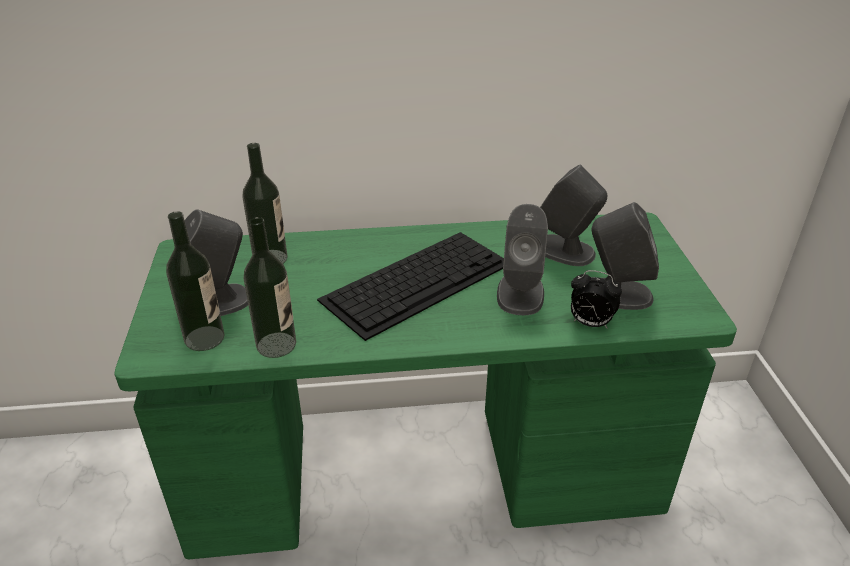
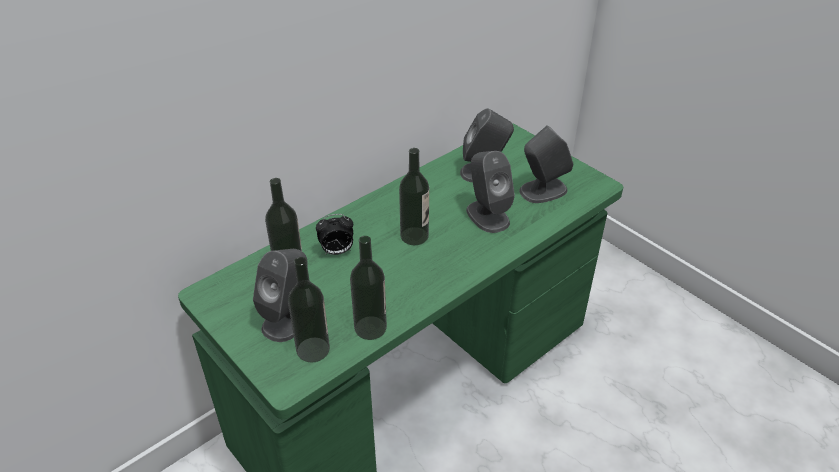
camera: 35 degrees left, 5 degrees up
keyboard [317,232,504,341] -> bottle [399,148,429,245]
alarm clock [571,270,622,328] -> alarm clock moved to [316,214,353,255]

